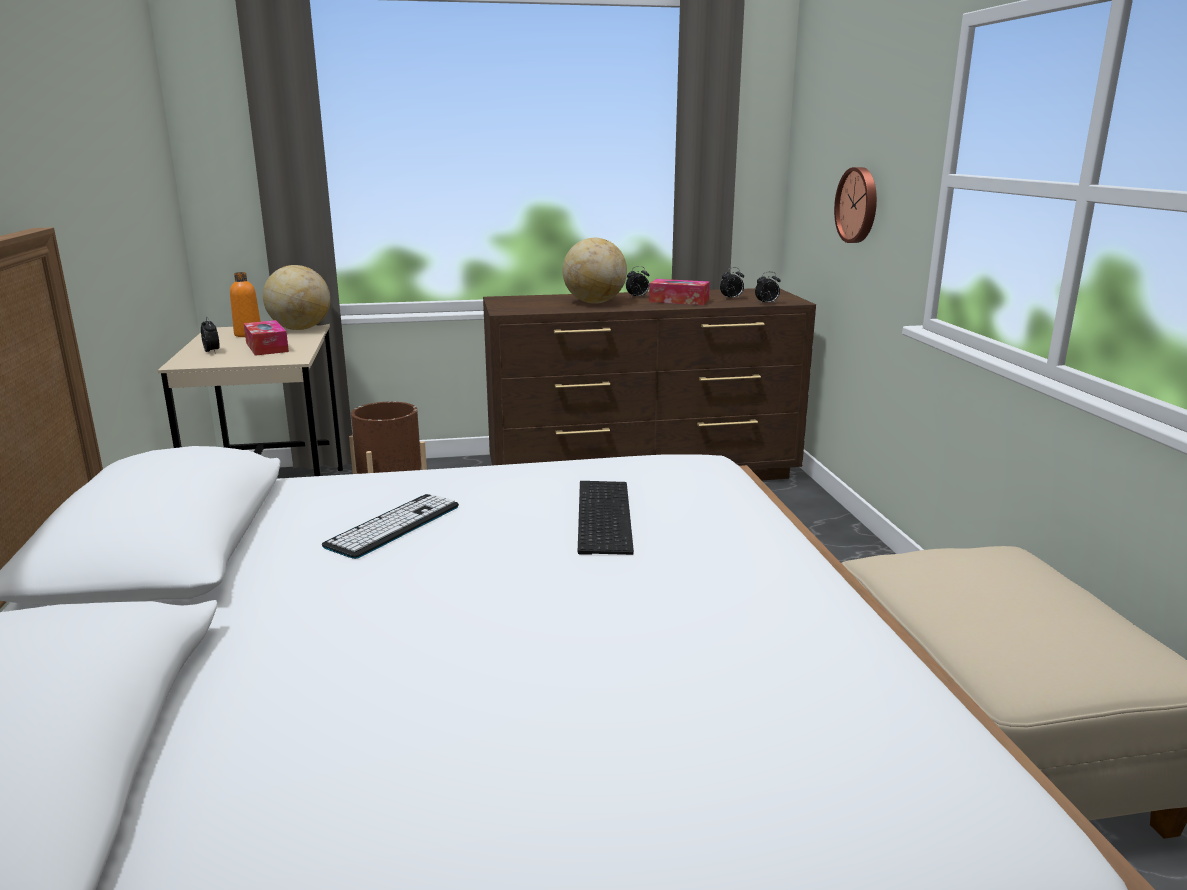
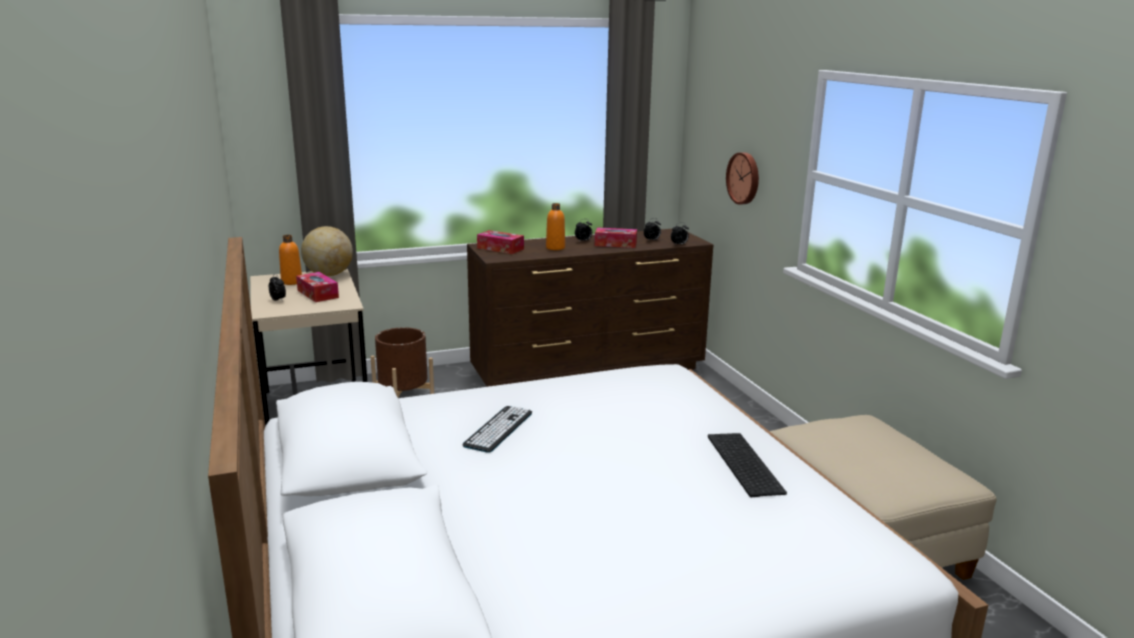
camera: 10 degrees left, 0 degrees up
globe [562,238,627,304] -> orange bottle [546,203,565,250]
keyboard [578,481,634,555] -> keyboard moved to [708,433,787,497]
none -> tissue box [477,230,524,254]

